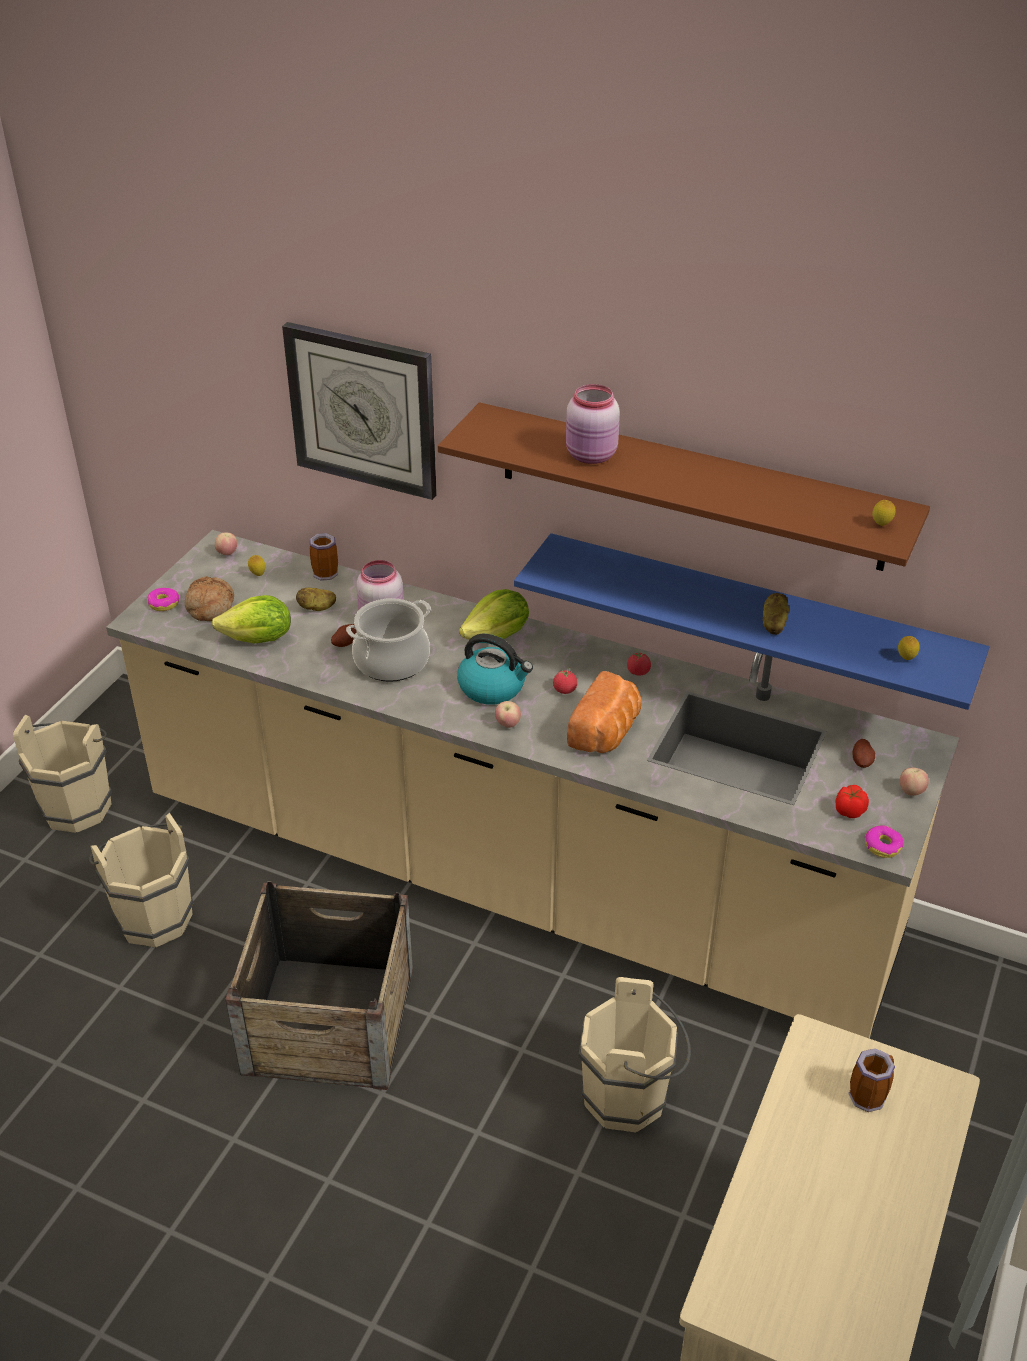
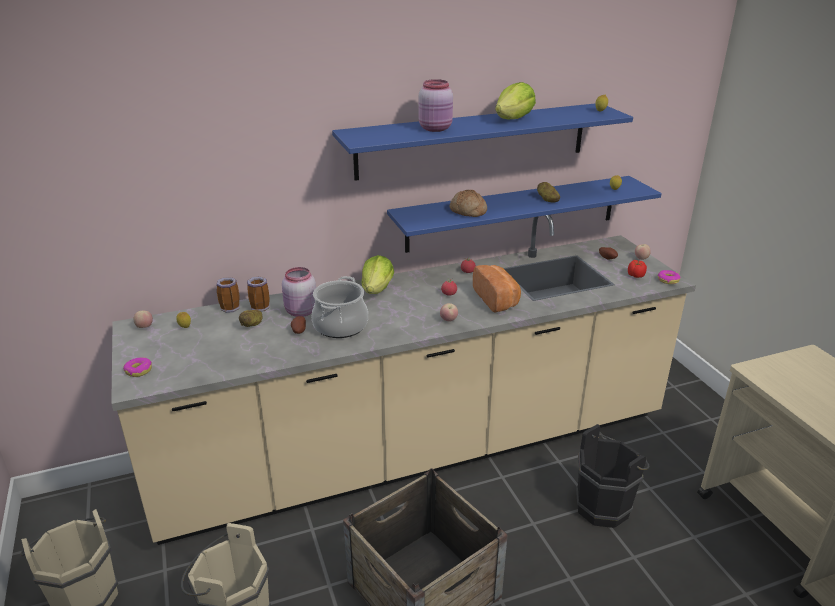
camera: 45 degrees left, 10 degrees down
bread [185,576,234,621] -> bread moved to [450,190,487,217]
lettuce [212,595,291,644] -> lettuce moved to [495,82,536,119]
wall clock [282,322,437,500] -> none
brown shelf [438,402,930,571] -> blue shelf [332,104,633,181]
kettle [457,634,533,705] -> none
beige bucket [579,977,691,1132] -> black bucket [576,424,650,528]
mug [848,1048,895,1112] -> mug moved to [247,276,270,312]

